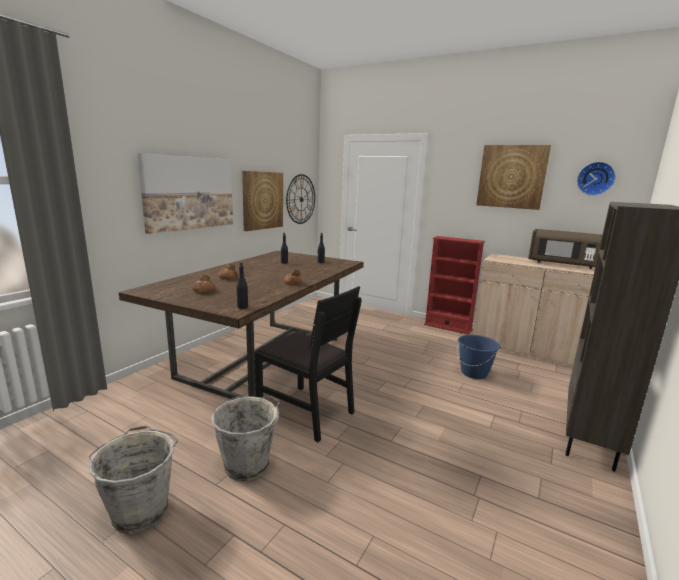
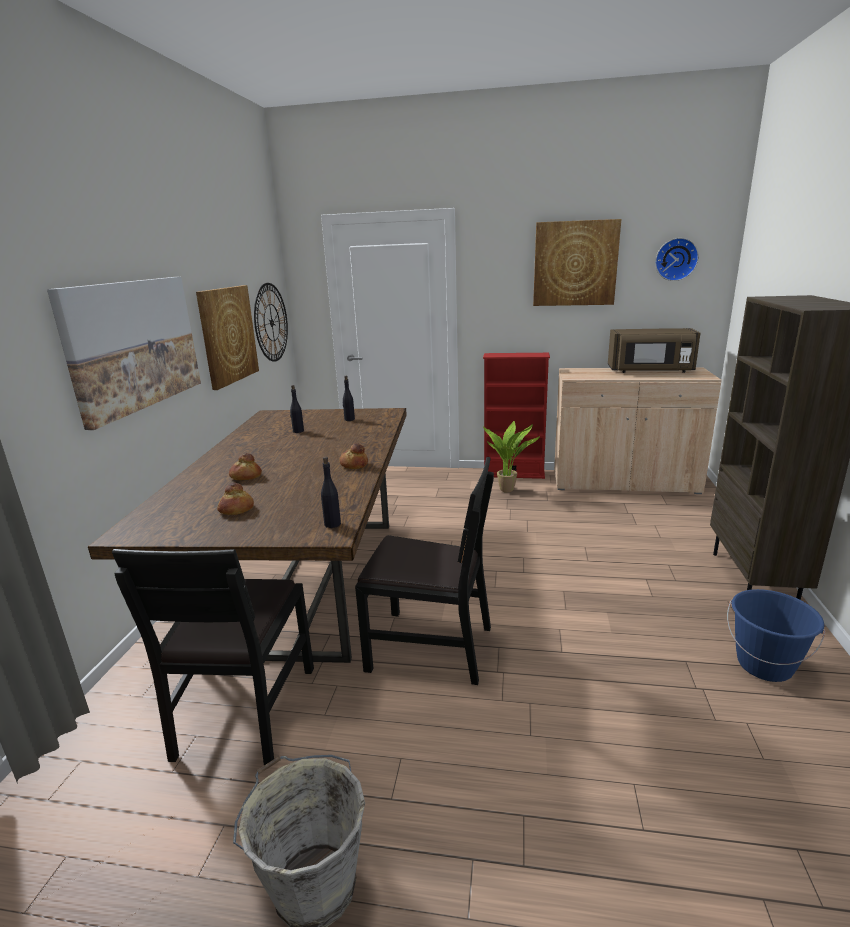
camera: 20 degrees left, 5 degrees up
grey bucket [212,396,280,481] -> none
blue bucket [457,335,500,379] -> blue bucket moved to [727,589,826,682]
none -> black chair [112,549,314,765]
none -> potted plant [483,421,540,492]

